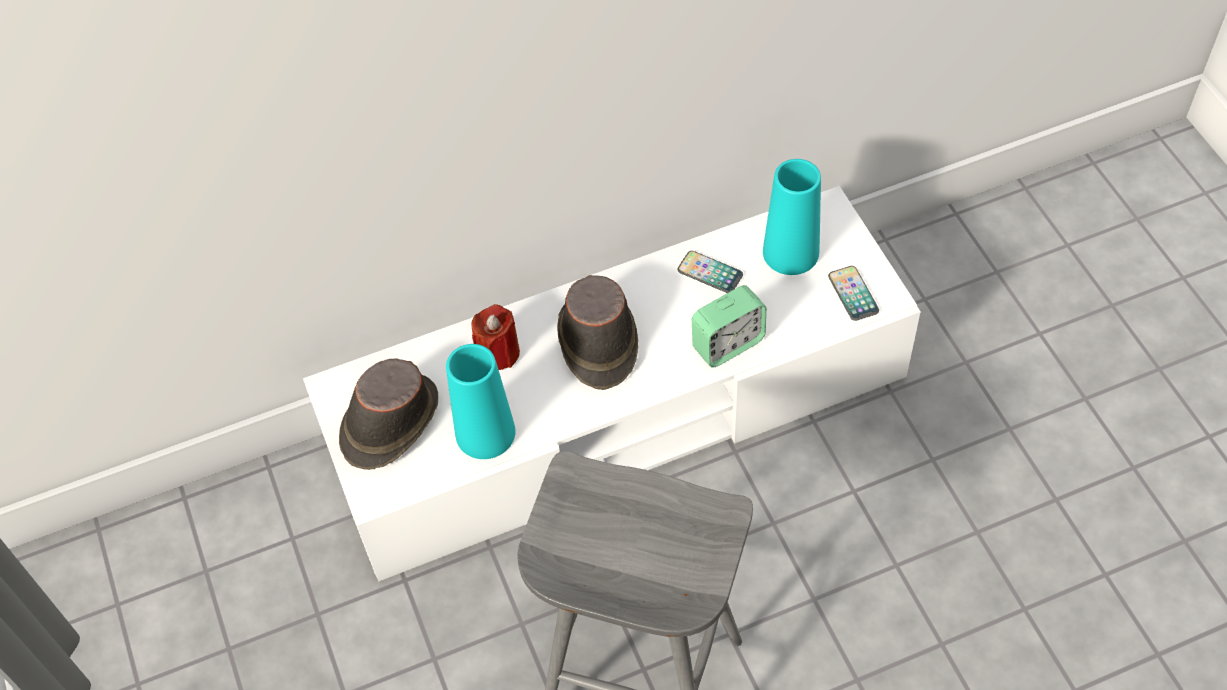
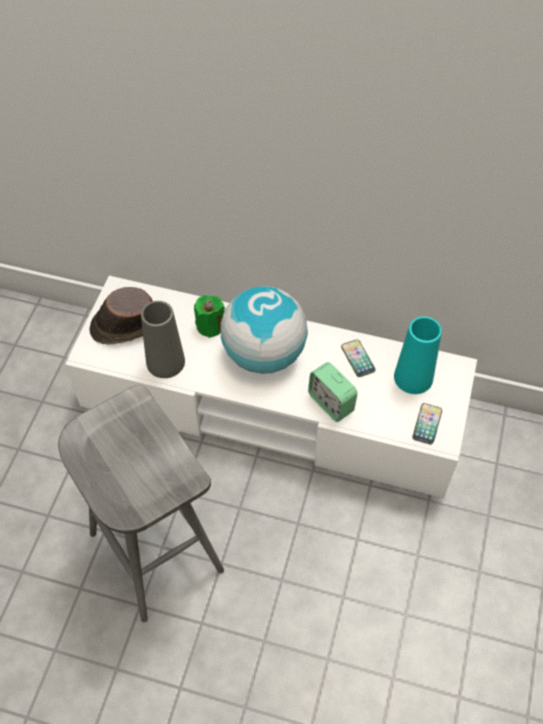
camera: 35 degrees right, 0 degrees up
turquoise vase [446,344,516,459] -> grey vase [141,301,185,378]
red candle [471,304,520,370] -> green candle [194,295,225,338]
brown hat [557,275,638,390] -> globe [220,286,308,374]
alarm clock [692,285,766,368] -> alarm clock turned 45 degrees clockwise [308,362,357,422]

